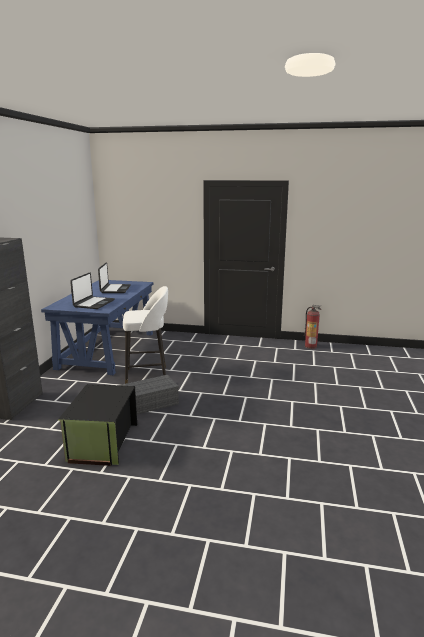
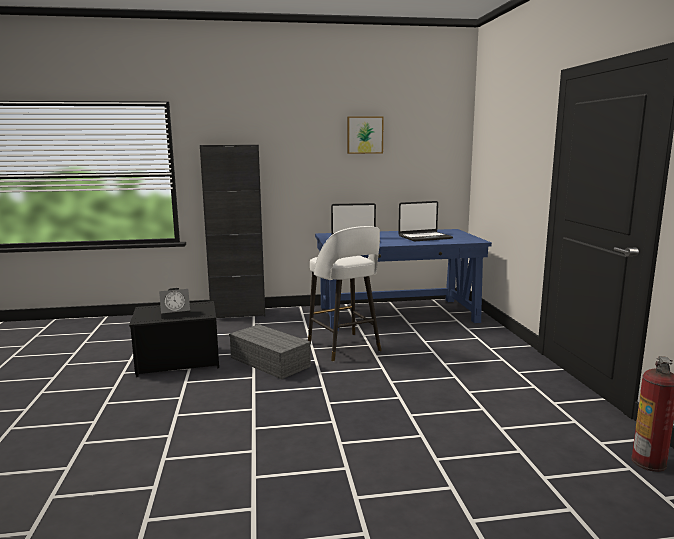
camera: 70 degrees right, 5 degrees down
none -> alarm clock [159,288,191,319]
none -> picture [347,116,384,154]

